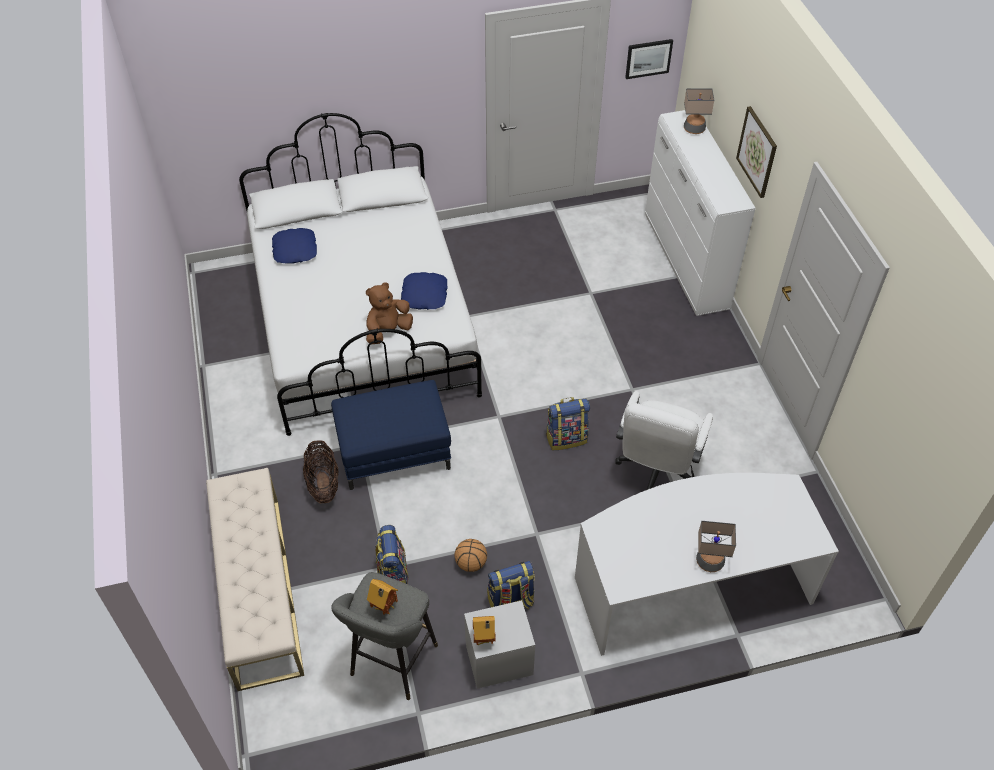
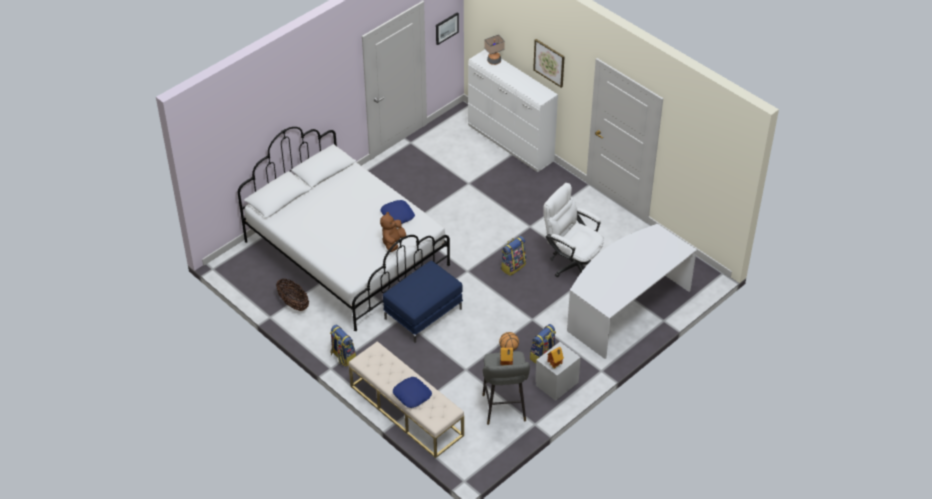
camera: 30 degrees left, 5 degrees down
blue pillow [272,228,317,263] -> blue pillow moved to [393,377,432,408]
basket [303,440,339,504] -> basket moved to [276,278,309,311]
backpack [375,525,409,584] -> backpack moved to [330,325,356,367]
white office chair [615,391,713,490] -> white office chair turned 135 degrees clockwise [543,183,604,277]
table lamp [696,521,736,572] -> none

